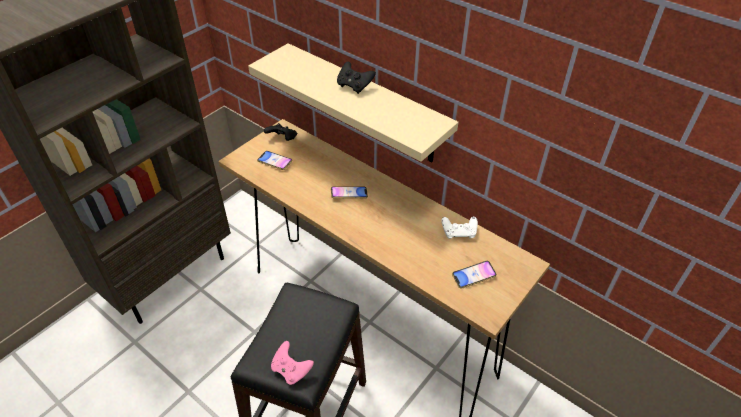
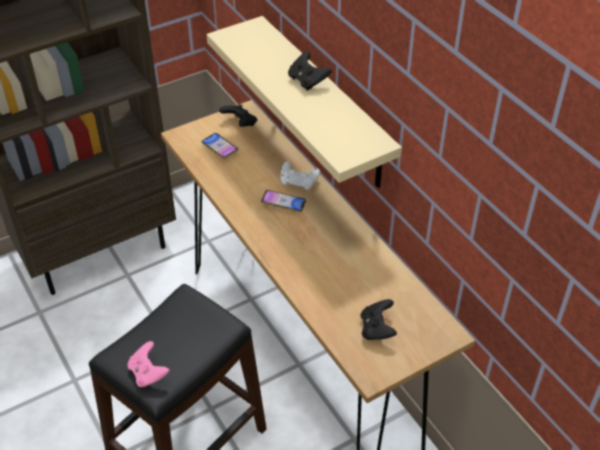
camera: 20 degrees right, 0 degrees up
white game controller [441,217,478,239] -> white game controller moved to [281,162,320,190]
phone [452,261,497,289] -> black game controller [361,299,397,340]

